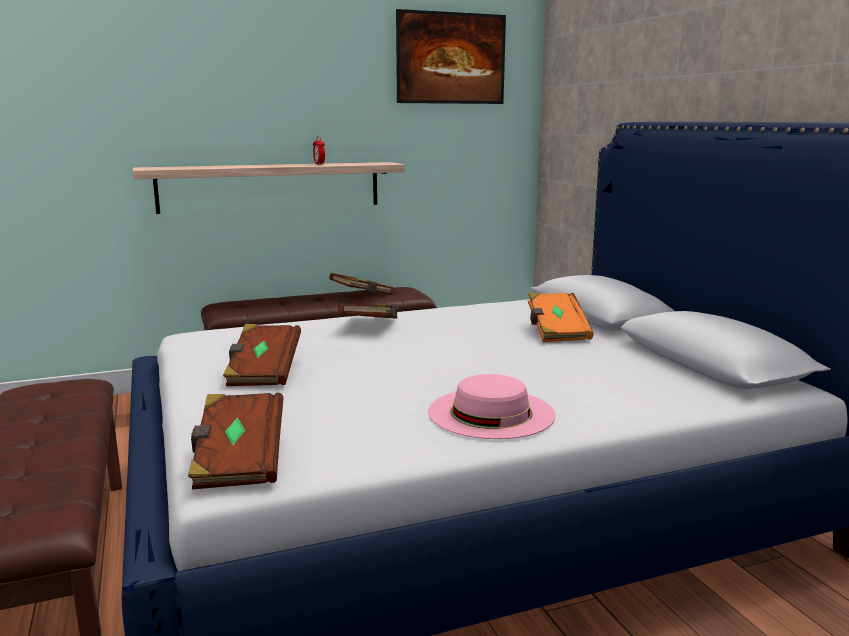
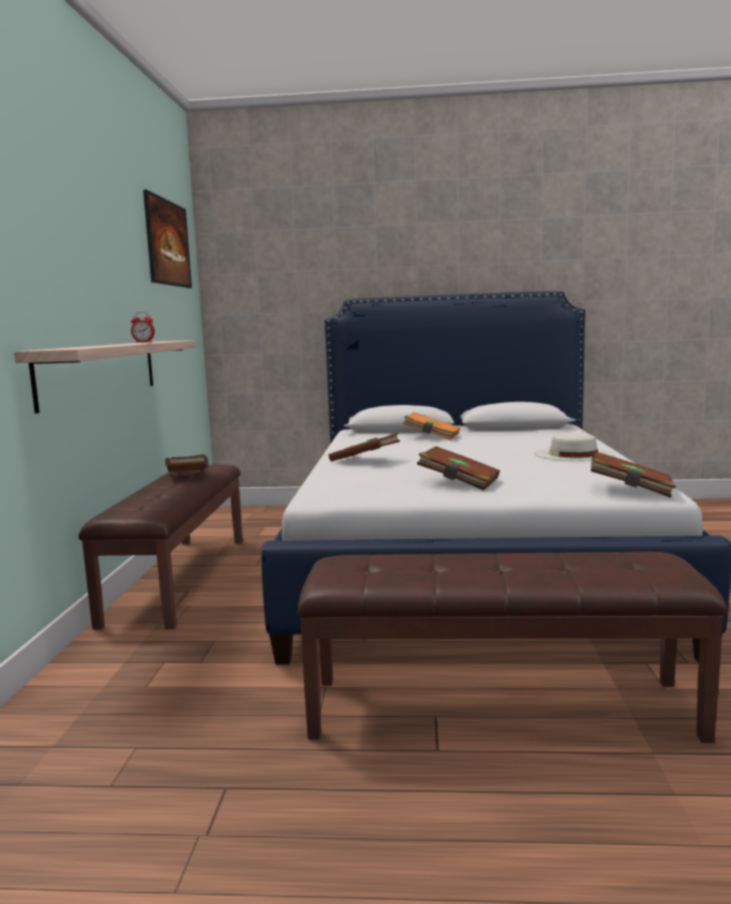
camera: 65 degrees left, 5 degrees down
pink hat [428,374,556,439] -> white hat [534,432,614,461]

